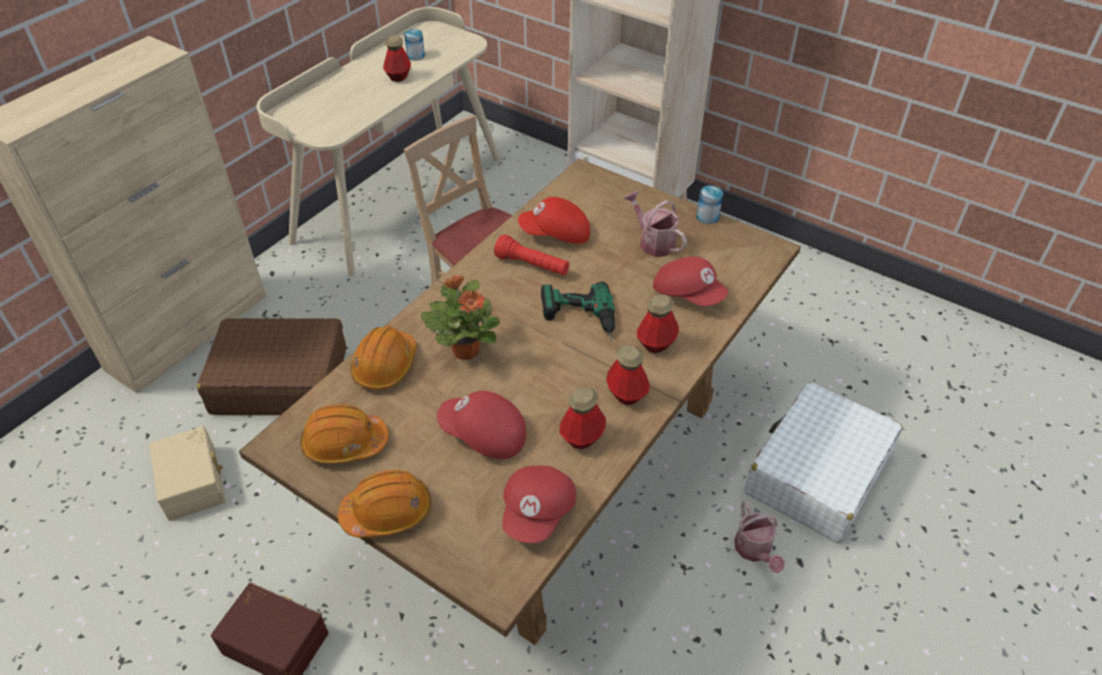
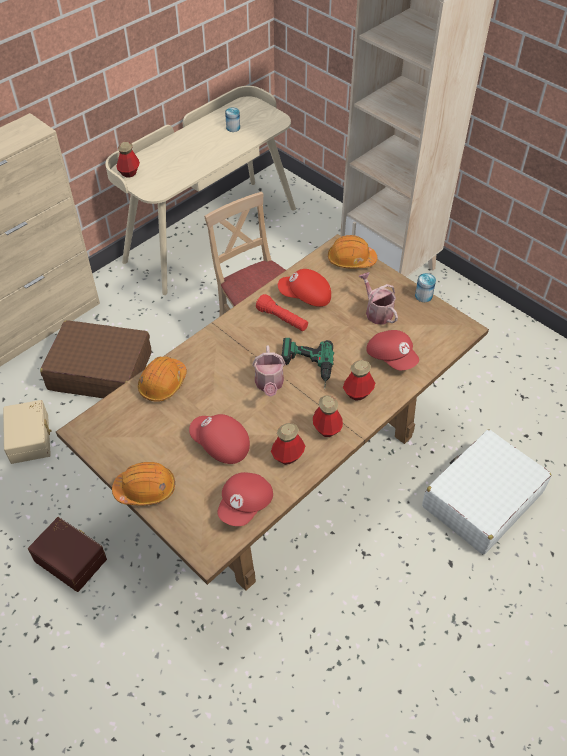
camera: 10 degrees right, 5 degrees up
orange hard hat [300,404,389,464] -> orange hard hat moved to [328,235,377,269]
bottle [383,35,411,82] -> bottle moved to [116,142,140,178]
potted plant [421,275,500,360] -> none
watering can [734,501,785,573] -> watering can moved to [252,345,285,397]

